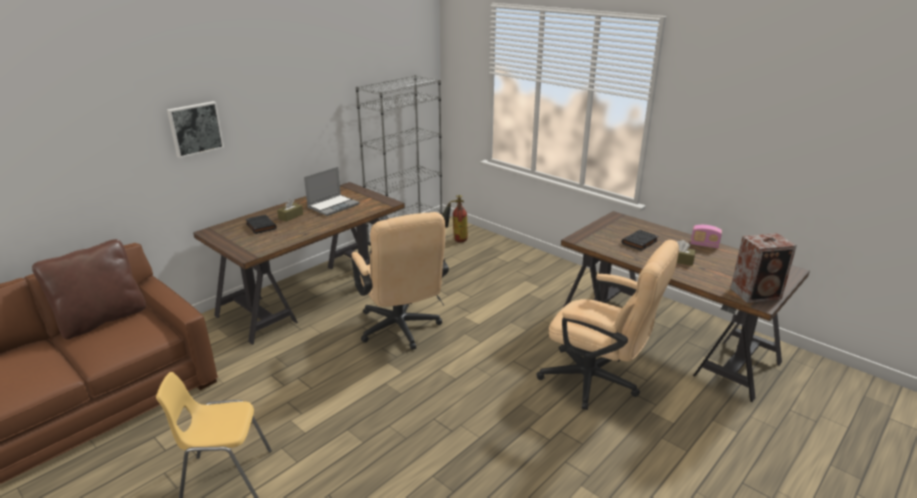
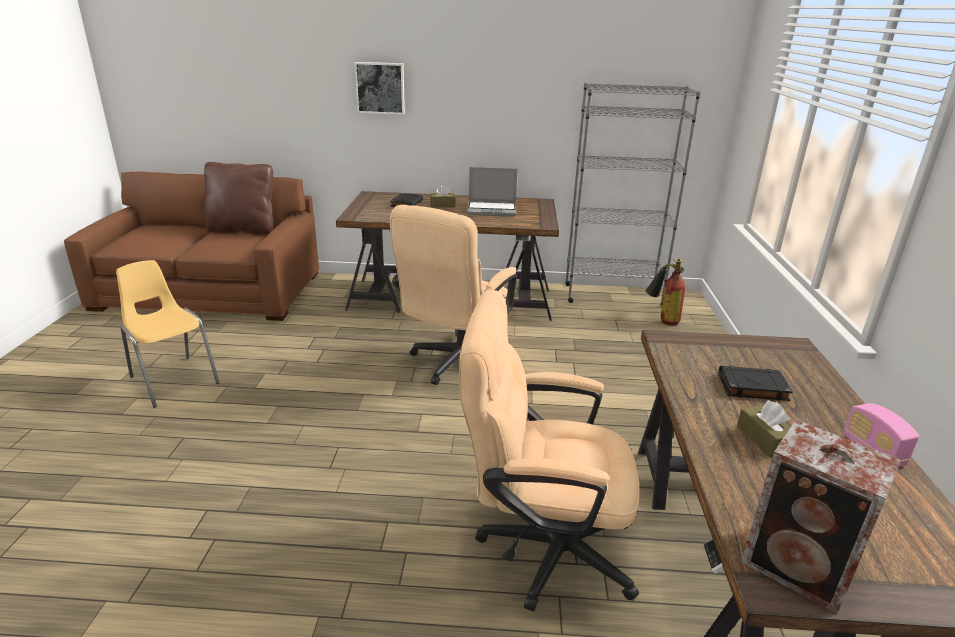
camera: 50 degrees right, 0 degrees up
beige office chair [536,240,679,410] -> beige office chair turned 105 degrees clockwise [459,290,639,612]

